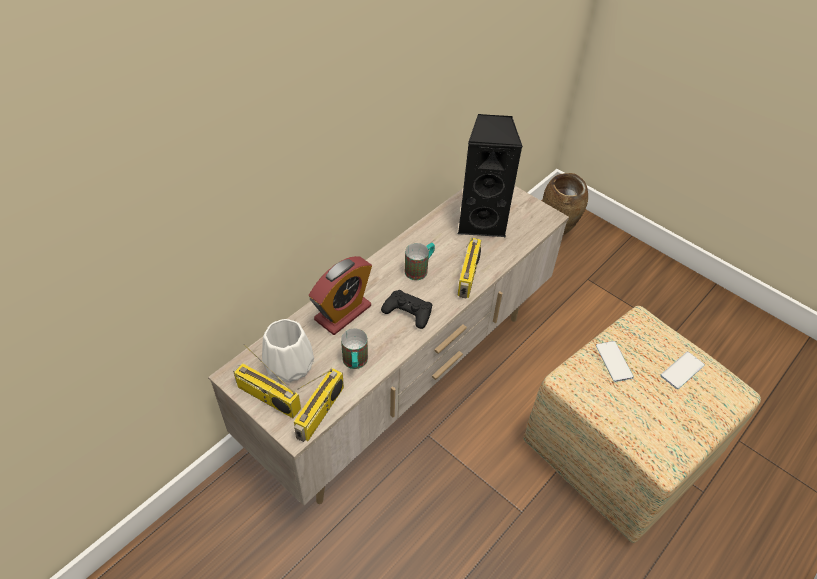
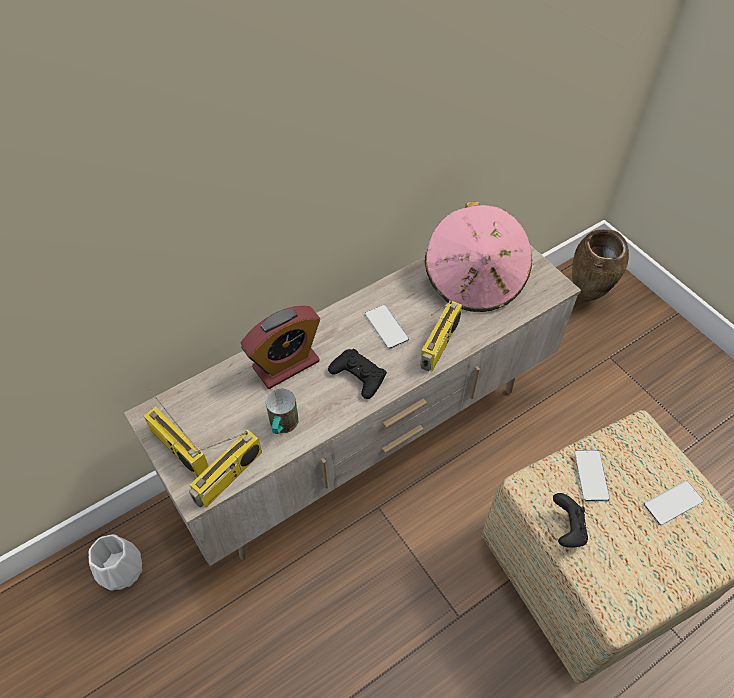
camera: 15 degrees right, 5 degrees up
white vase [262,319,314,383] -> white vase moved to [88,534,143,591]
mug [405,243,435,280] -> phone [365,305,409,349]
black speaker [458,114,523,237] -> pink hat [425,201,532,312]
none -> black game controller [553,493,588,548]

